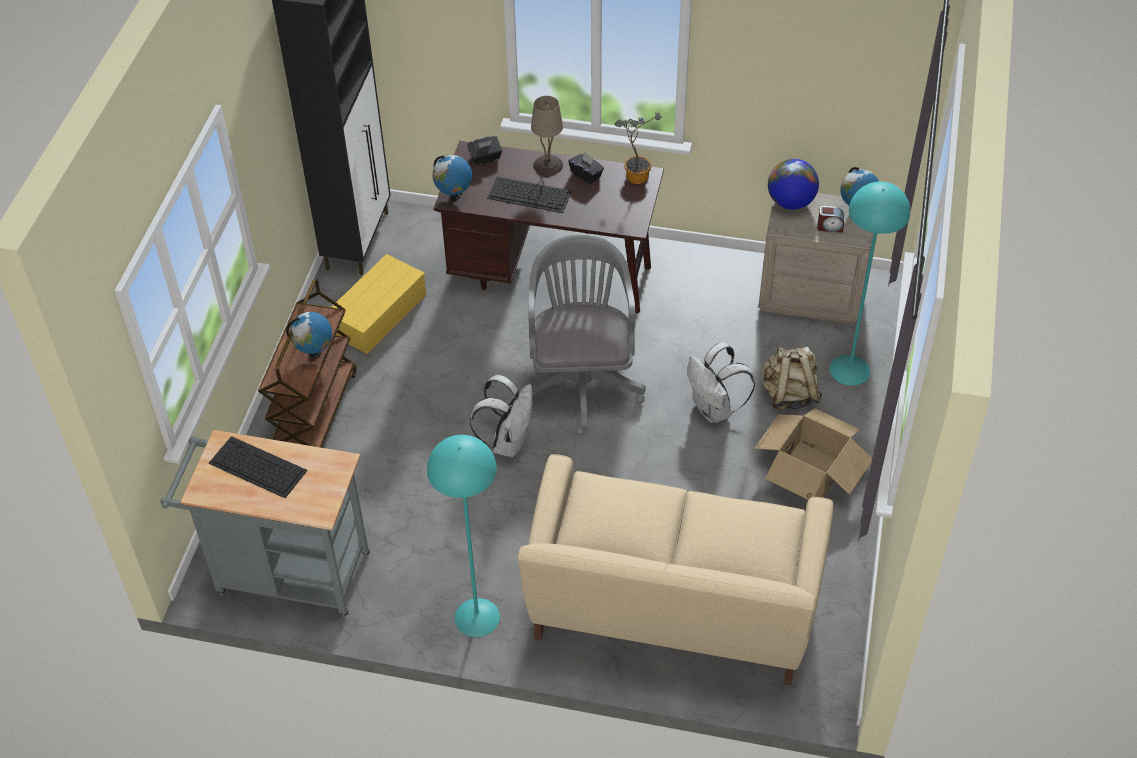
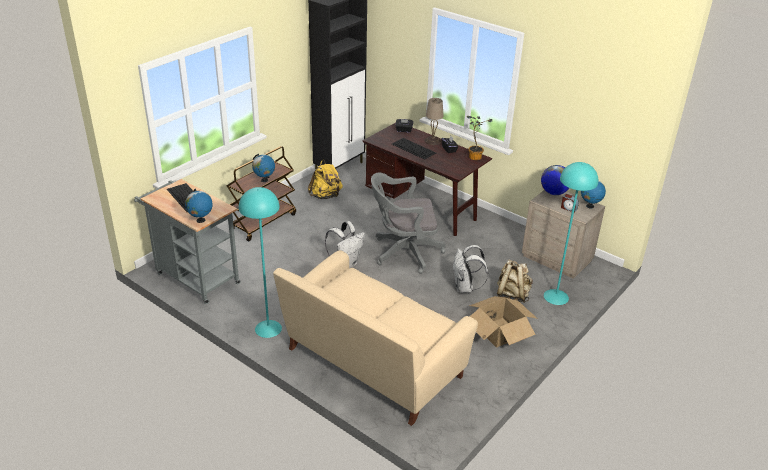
camera: 25 degrees right, 15 degrees down
yellow storage box [331,254,426,354] -> yellow backpack [308,160,343,199]
globe [432,155,472,201] -> globe moved to [185,189,213,223]
grey office chair [520,234,646,435] -> grey office chair turned 120 degrees counterclockwise [371,173,446,274]

